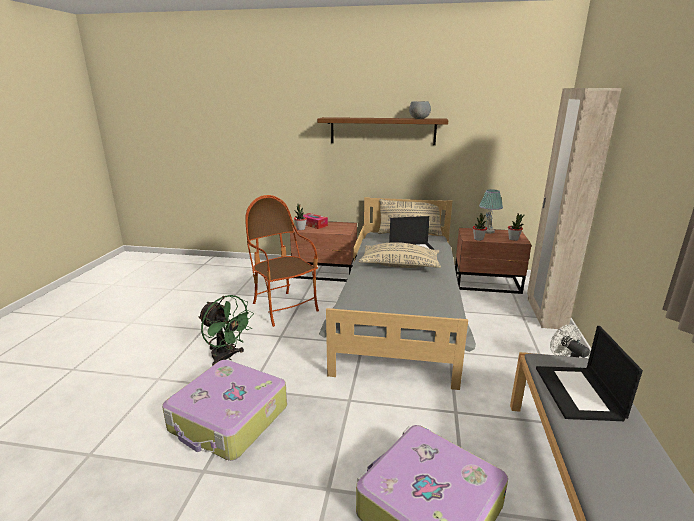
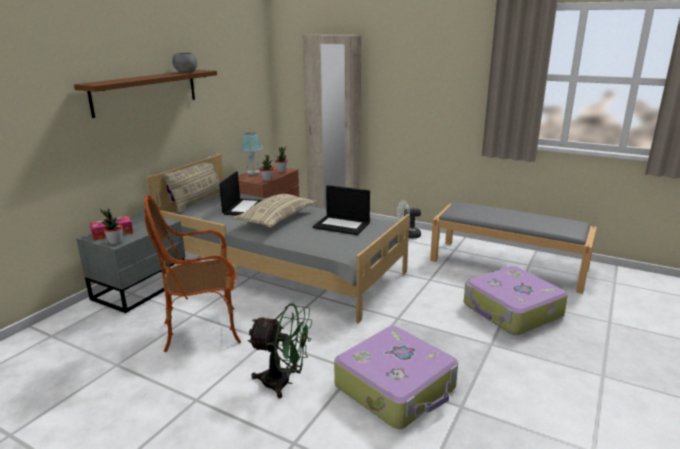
camera: 70 degrees left, 0 degrees up
green fan [198,295,254,366] -> green fan turned 45 degrees clockwise [247,303,312,399]
brown nightstand [290,221,357,282] -> grey nightstand [76,212,185,313]
laptop [536,326,643,421] -> laptop moved to [313,185,370,235]

